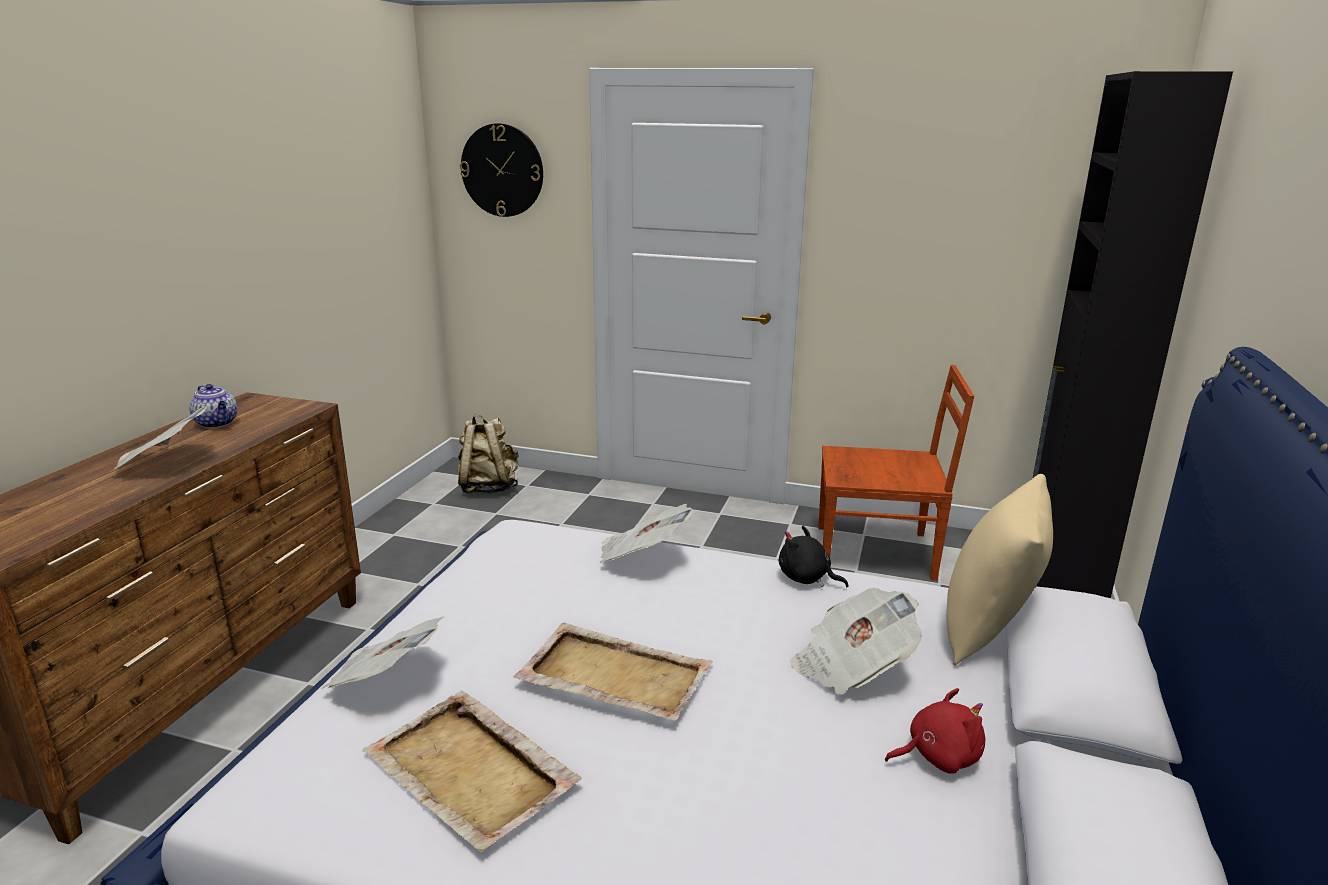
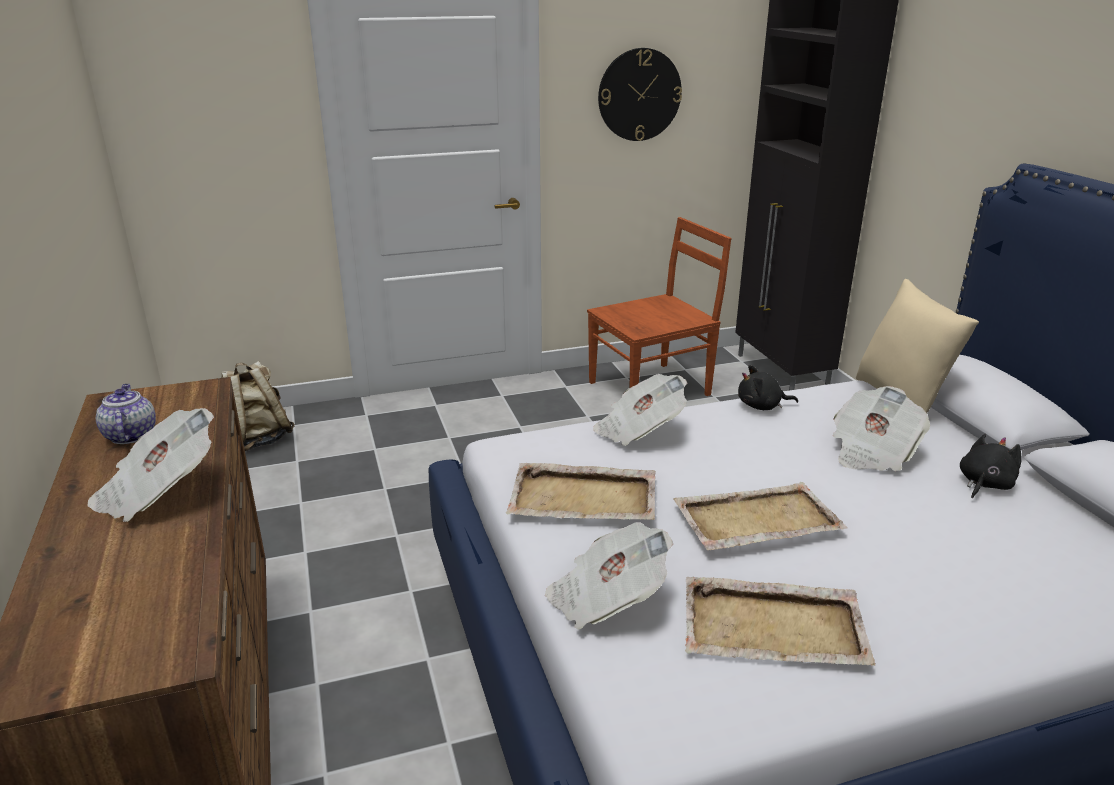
camera: 35 degrees left, 5 degrees up
teapot [189,384,237,428] -> teapot turned 120 degrees counterclockwise [96,384,156,444]
wall clock [460,123,543,217] -> wall clock moved to [598,48,682,141]
red plush toy [885,688,986,774] -> black plush toy [960,434,1022,498]
none -> beige tray [506,463,656,520]

